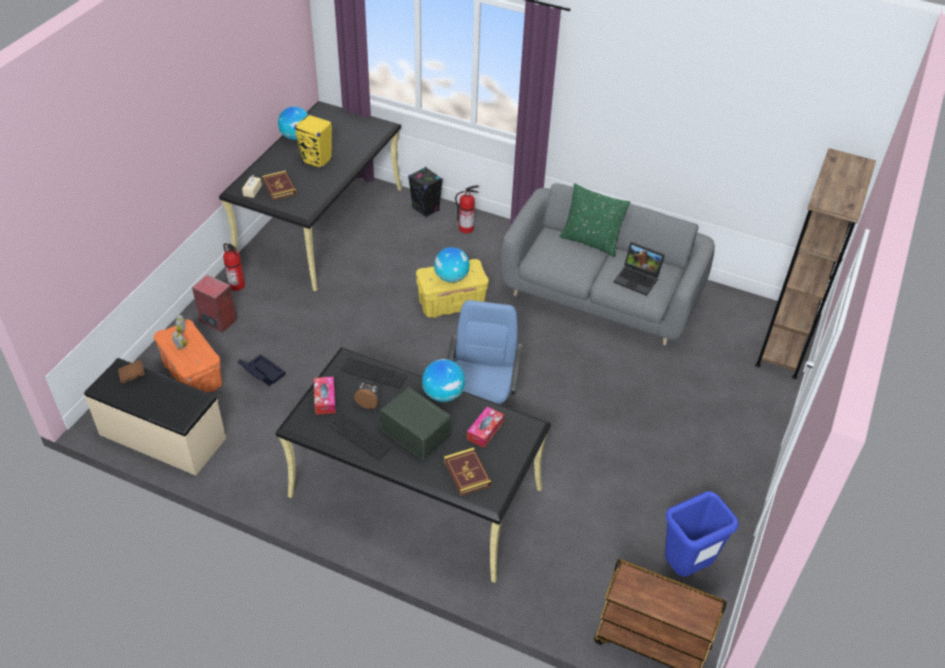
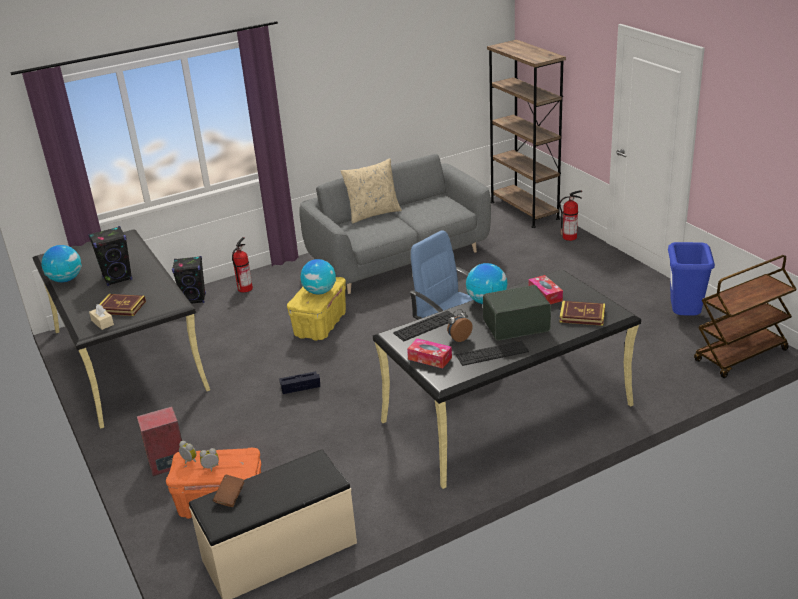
camera: 50 degrees left, 15 degrees down
fire extinguisher [223,243,245,291] -> fire extinguisher moved to [559,190,582,241]
black storage box [238,354,286,386] -> black storage box moved to [279,371,320,394]
yellow speaker [294,114,332,169] -> black speaker [88,226,132,286]
green pillow [560,183,631,257] -> beige pillow [341,158,402,224]
laptop [613,242,665,296] -> none

